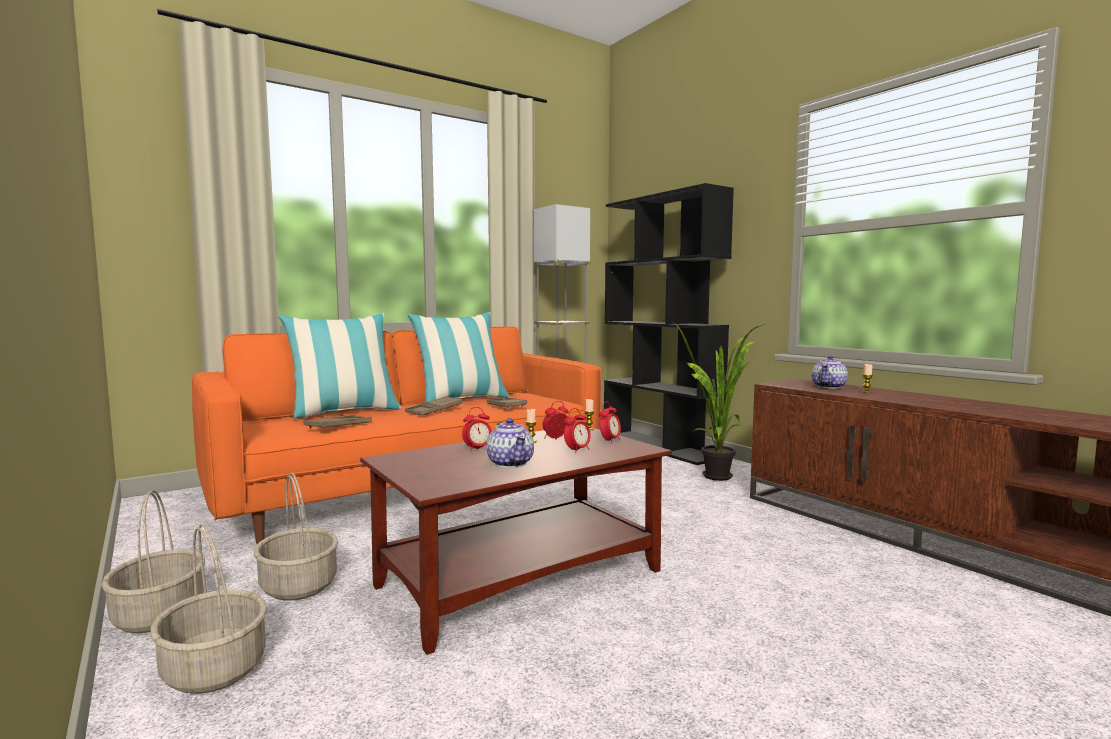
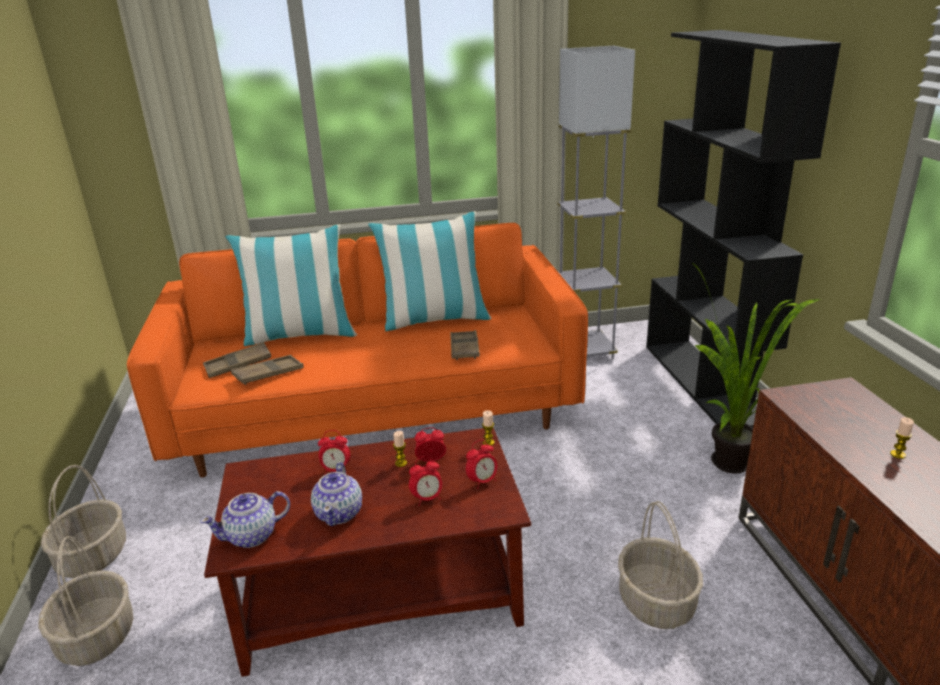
camera: 25 degrees right, 20 degrees up
basket [254,473,338,601] -> basket moved to [618,501,703,629]
brown tray [405,396,463,416] -> brown tray moved to [203,342,271,378]
teapot [812,355,848,389] -> teapot moved to [200,491,290,548]

